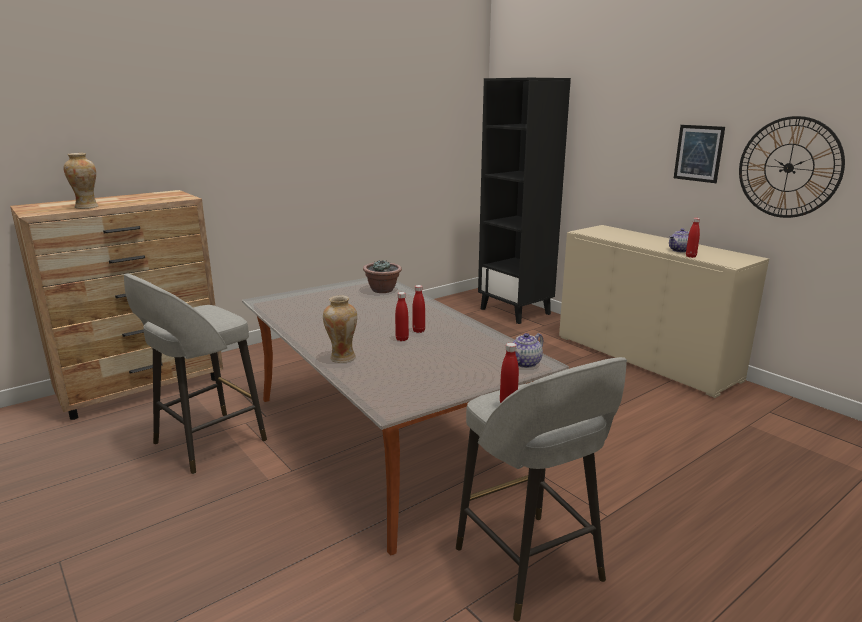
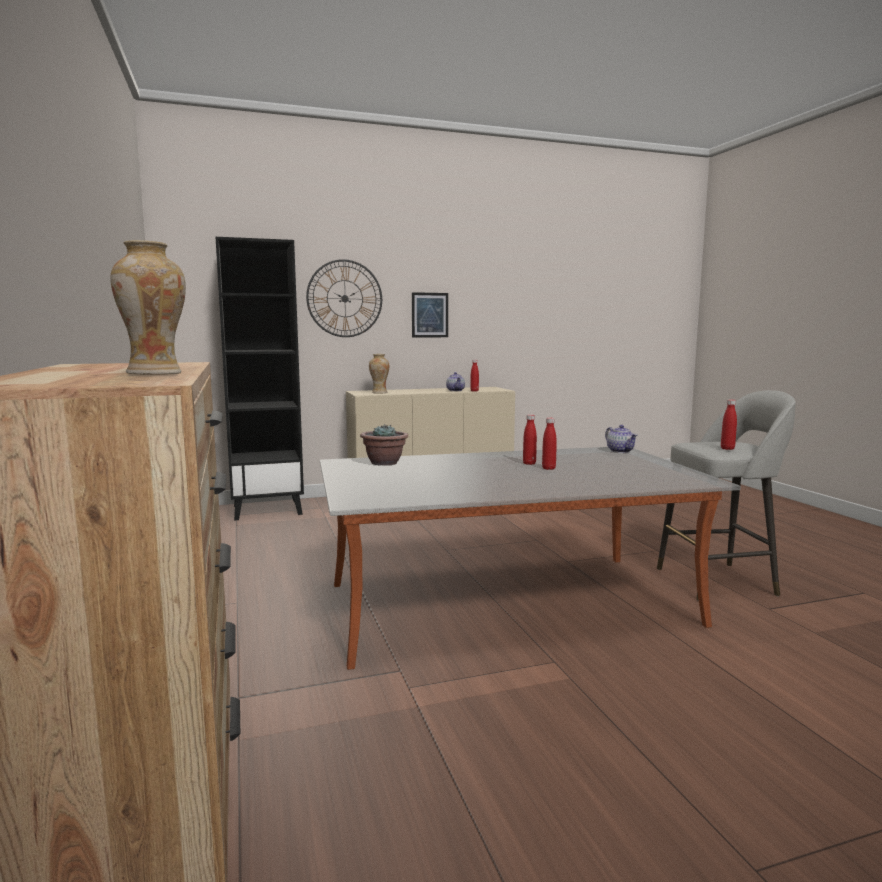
camera: 70 degrees left, 10 degrees down
grey stool [124,274,267,474] -> none
vase [323,295,357,363] -> vase moved to [369,354,389,394]
wall clock [739,116,845,218] -> wall clock moved to [306,259,382,337]

